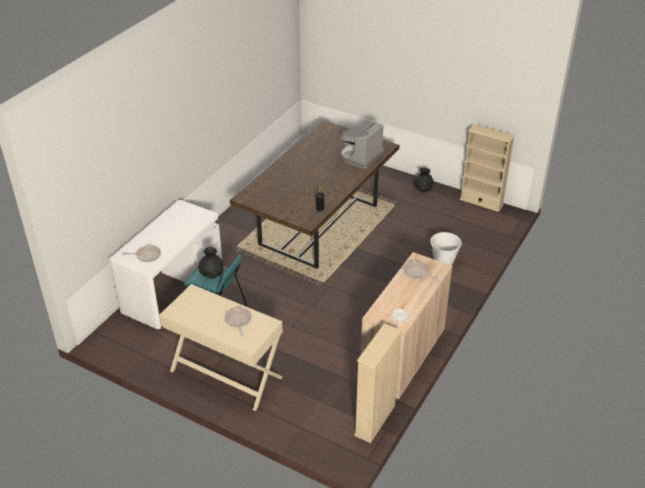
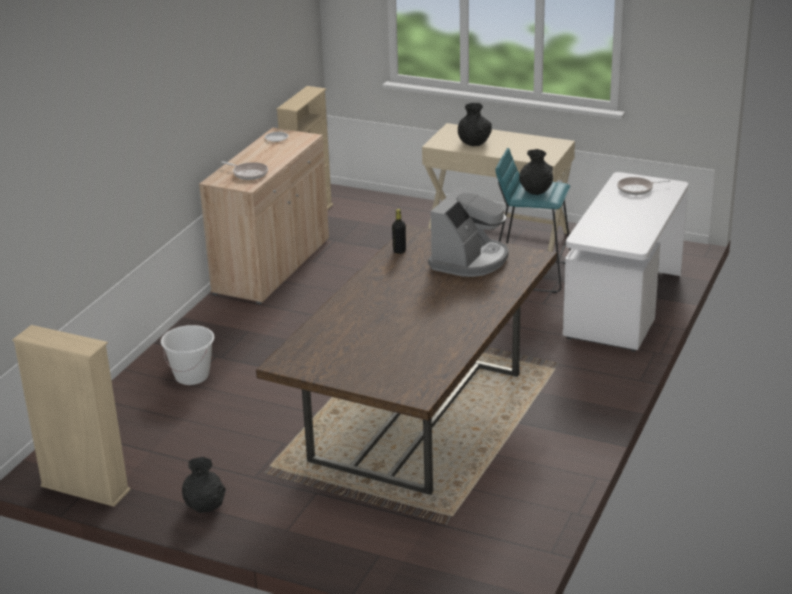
camera: 175 degrees right, 10 degrees down
frying pan [225,308,251,336] -> black vase [458,103,492,146]
coffee machine [340,122,384,169] -> coffee machine moved to [428,187,509,277]

